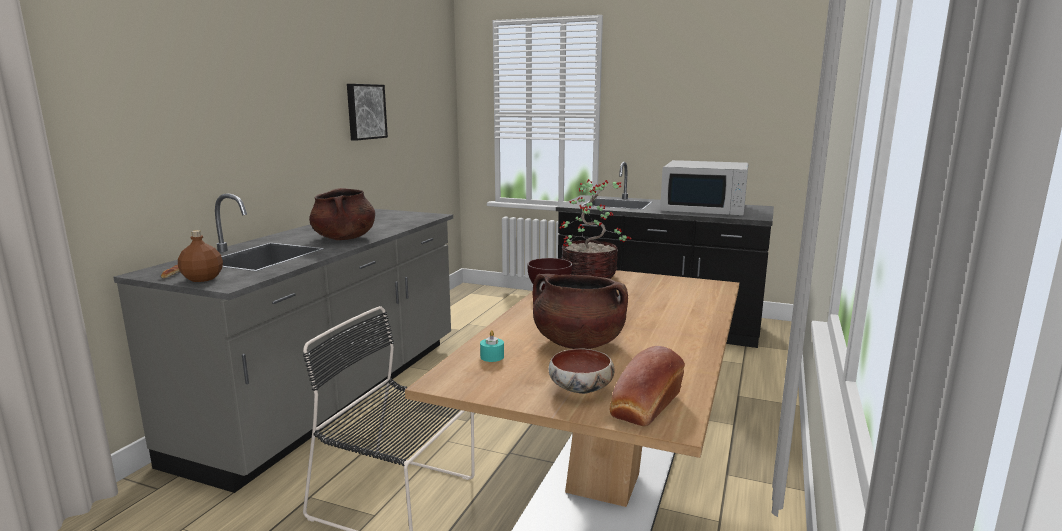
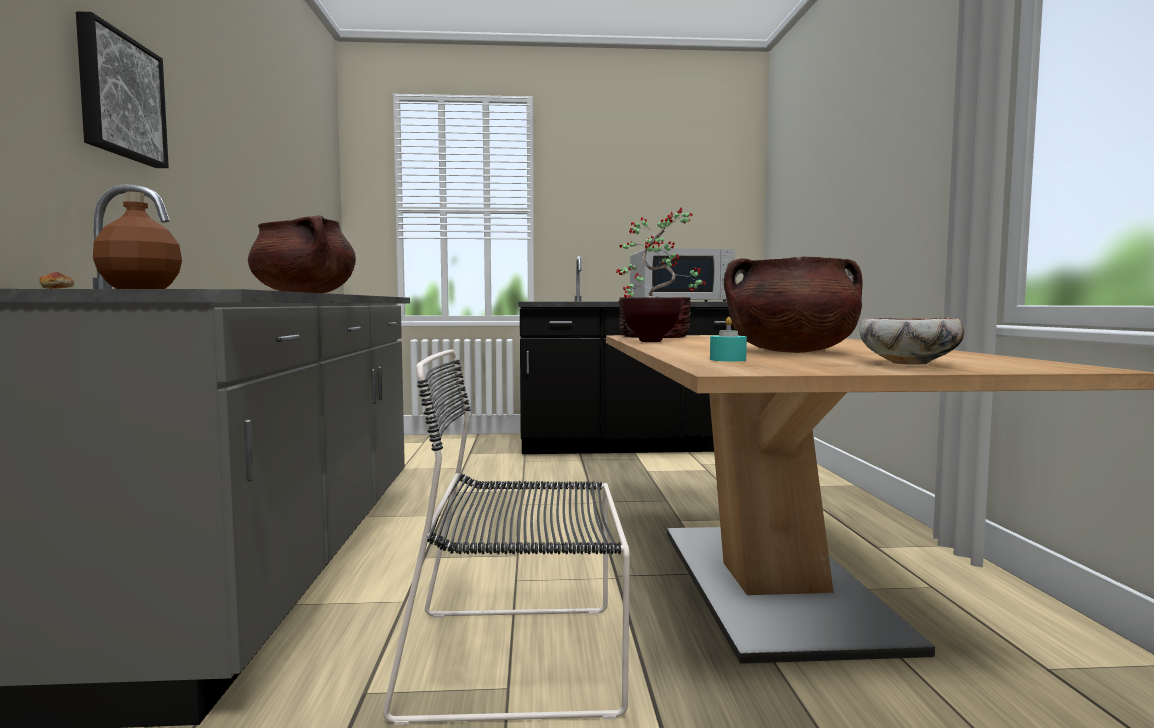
camera: 25 degrees left, 10 degrees down
picture [347,84,388,141] -> picture moved to [76,11,169,168]
bread [610,346,685,426] -> none

